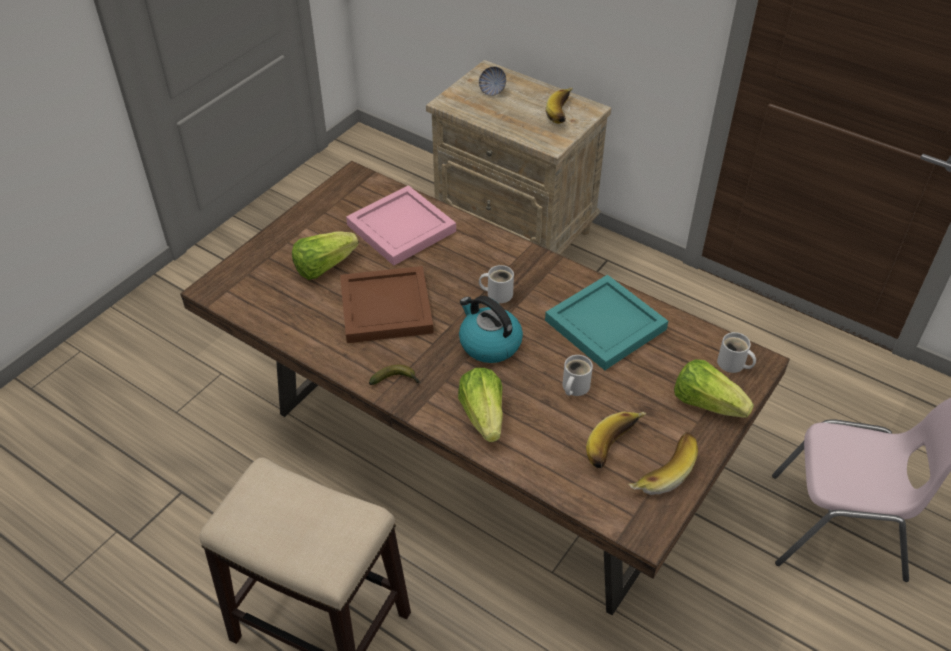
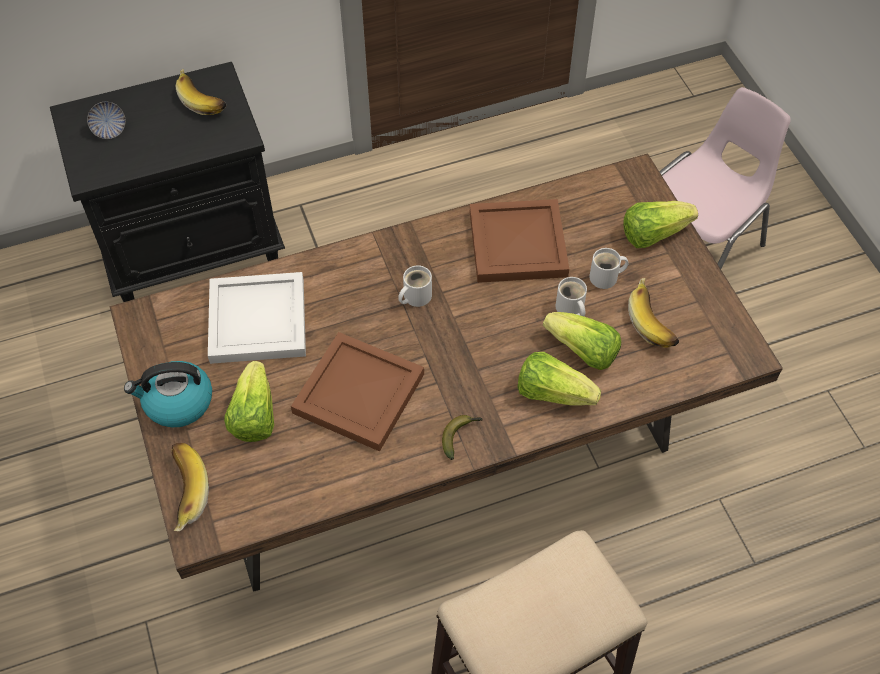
camera: 55 degrees left, 10 degrees up
pink tray [346,185,456,266] -> white tray [208,272,306,364]
beige nightstand [426,60,611,255] -> black nightstand [50,62,285,302]
kettle [459,296,523,363] -> kettle moved to [124,361,212,427]
turquoise tray [545,275,668,370] -> brown tray [470,199,569,283]
banana [629,432,698,495] -> banana moved to [171,443,209,531]
white mug [717,332,756,373] -> white mug moved to [589,248,629,289]
none -> lettuce [543,312,621,370]

